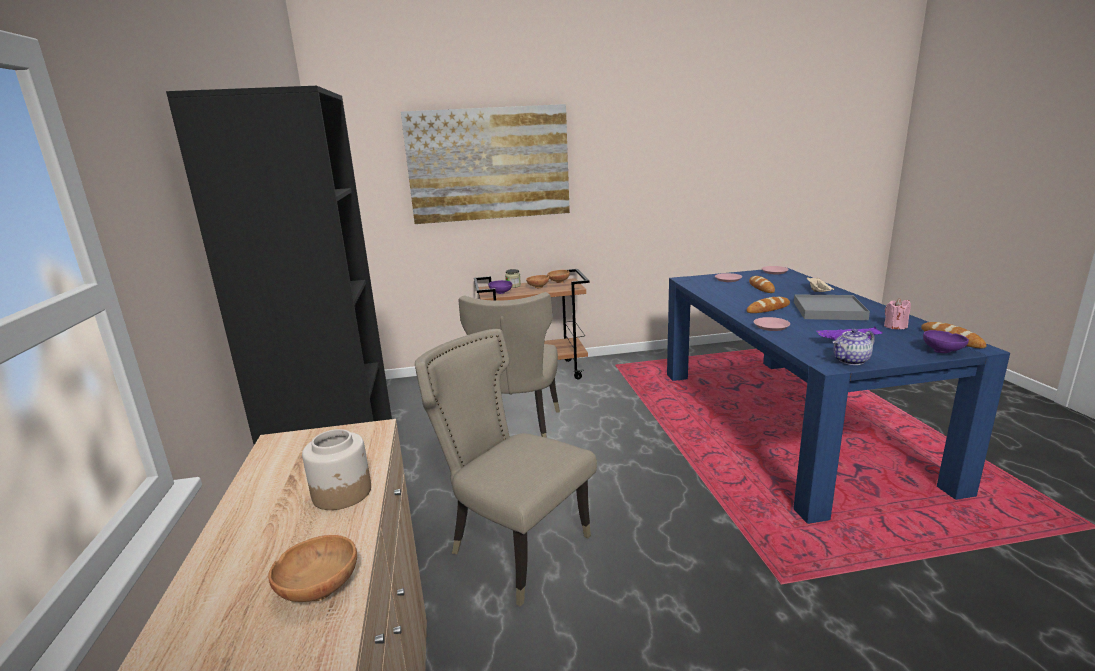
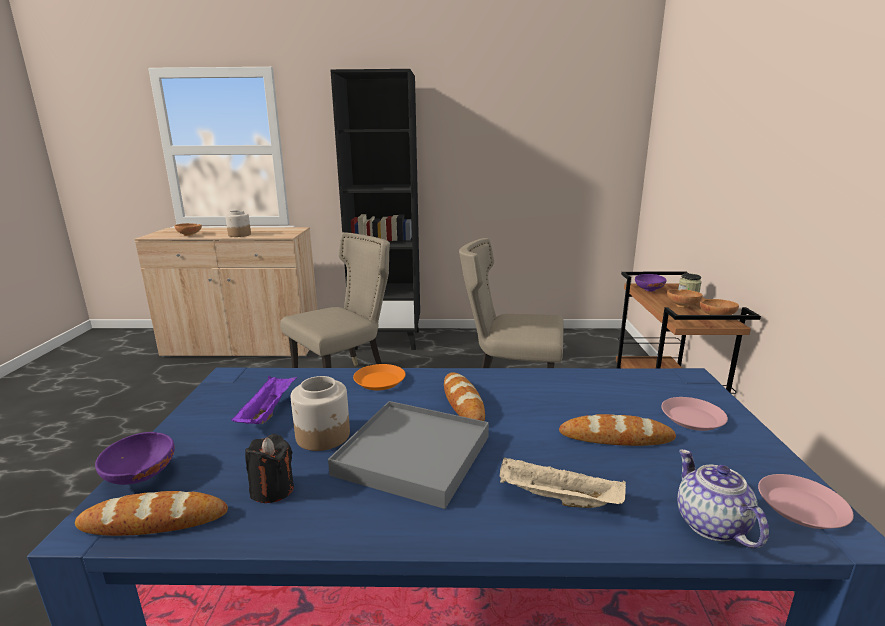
camera: 100 degrees right, 0 degrees up
picture [401,104,570,224] -> none
pink plate [754,317,790,331] -> orange plate [353,364,406,390]
teapot [832,329,875,365] -> teapot moved to [677,449,769,549]
pink candle [884,298,911,329] -> black candle [245,434,294,503]
none -> jar [291,376,350,451]

